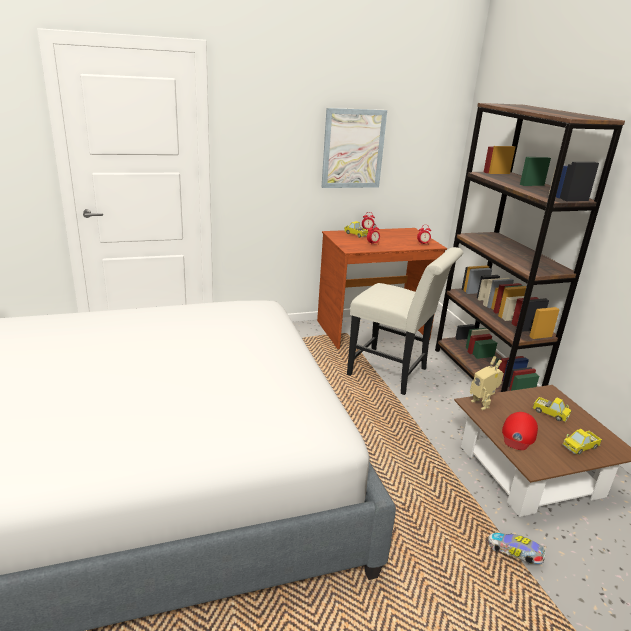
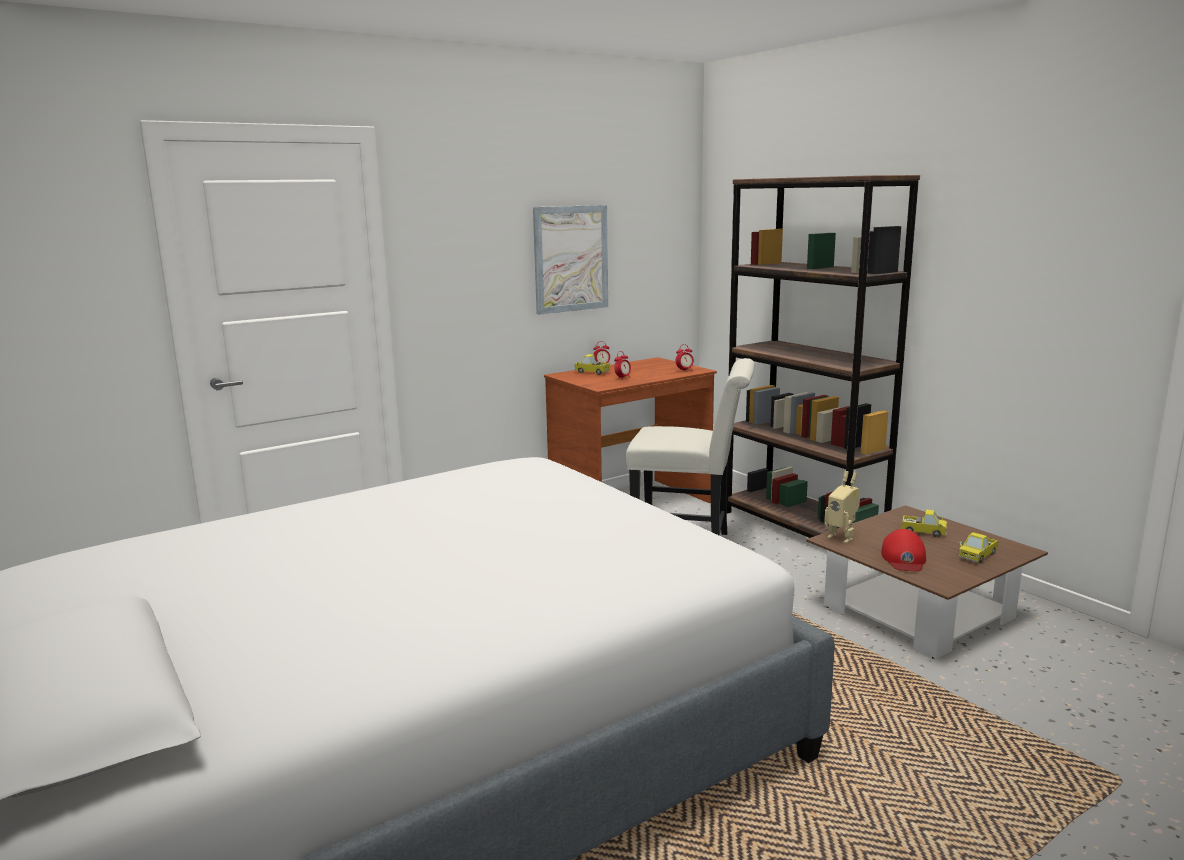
camera: 15 degrees left, 10 degrees down
toy car [488,532,545,564] -> none

